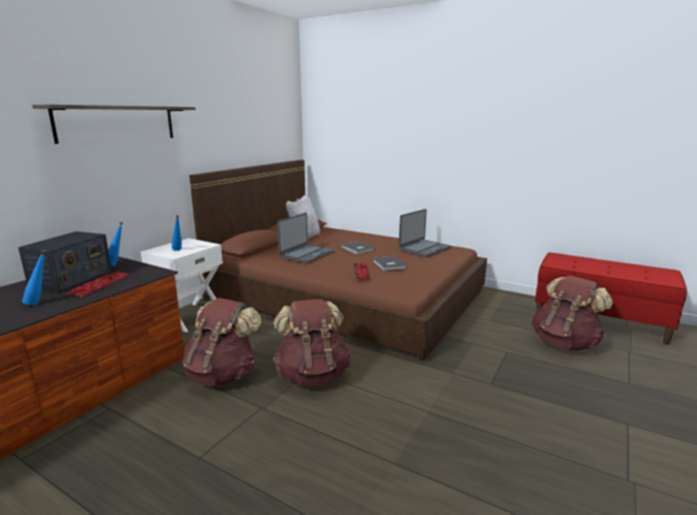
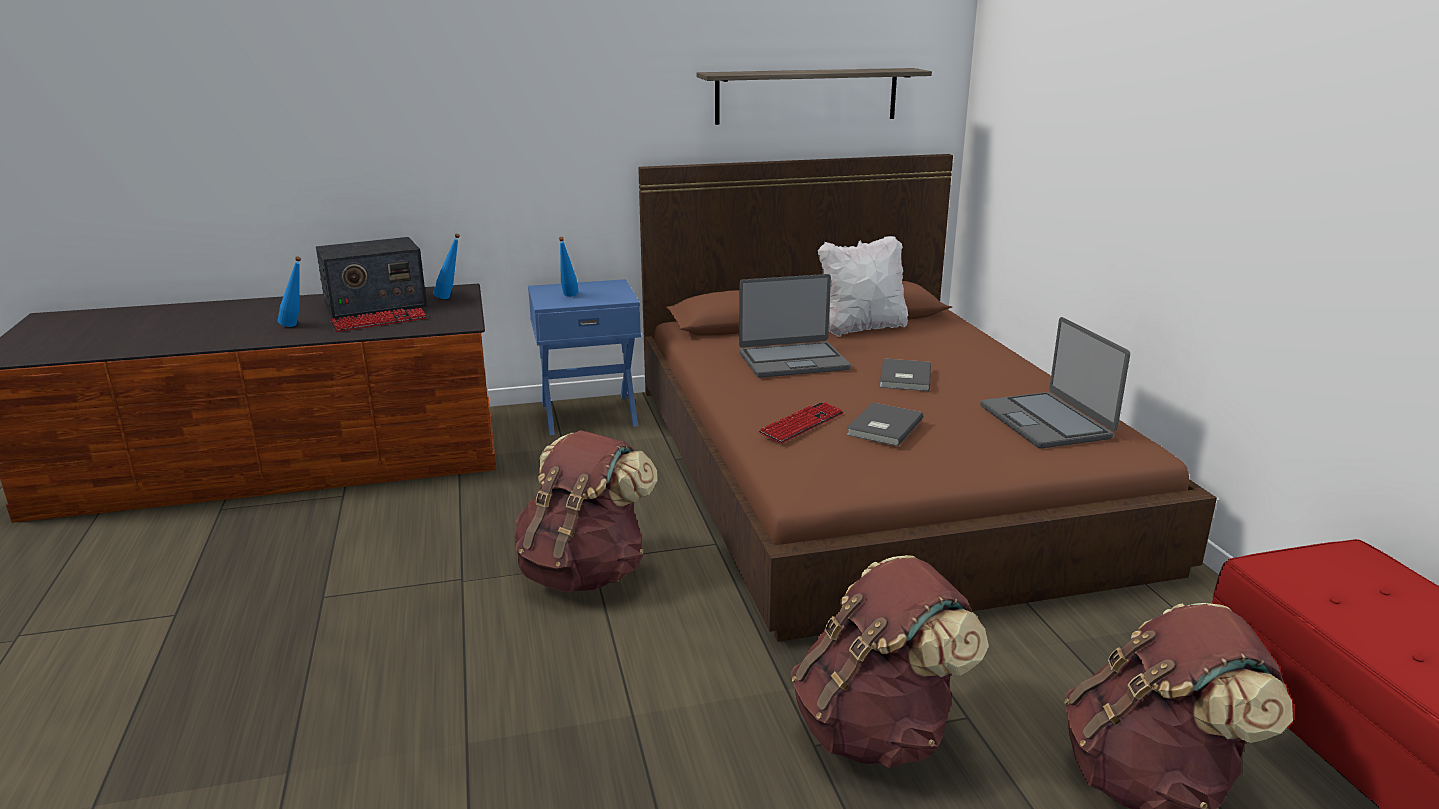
camera: 45 degrees right, 5 degrees up
shelf [32,104,196,144] -> shelf moved to [696,68,932,125]
white nightstand [140,238,223,332] -> blue nightstand [528,279,641,435]
brown backpack [183,298,261,387] -> brown backpack moved to [791,555,989,768]
laptop [399,209,451,257] -> laptop turned 75 degrees clockwise [980,317,1130,449]

